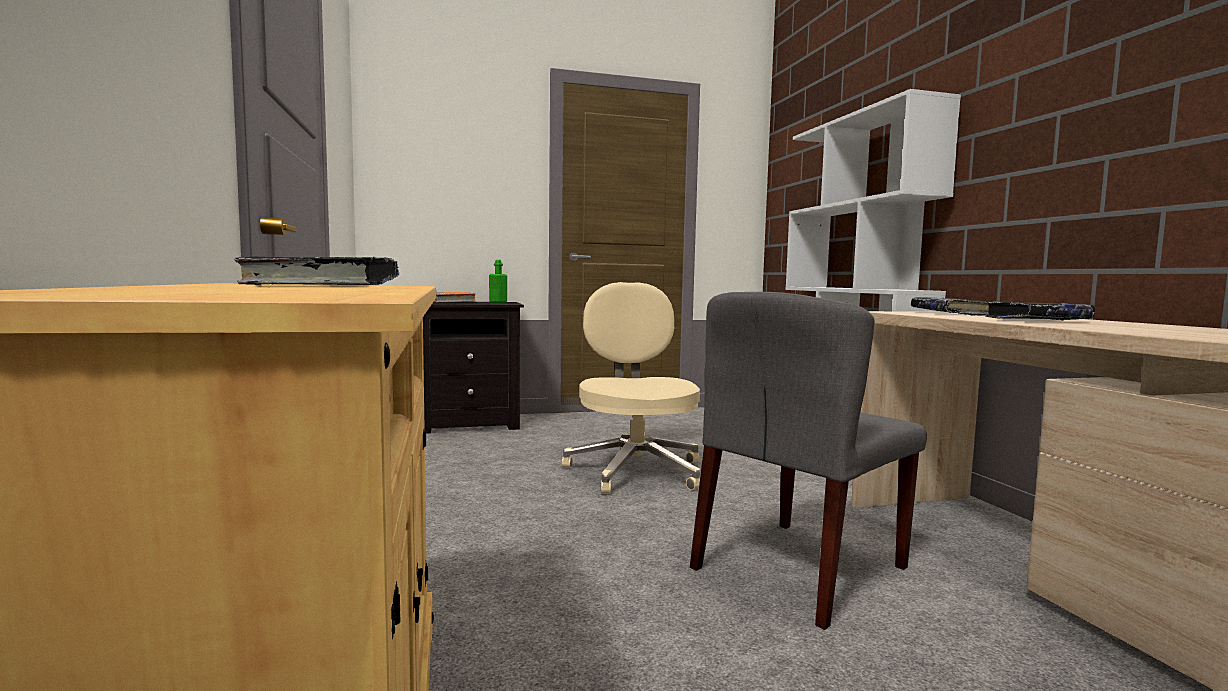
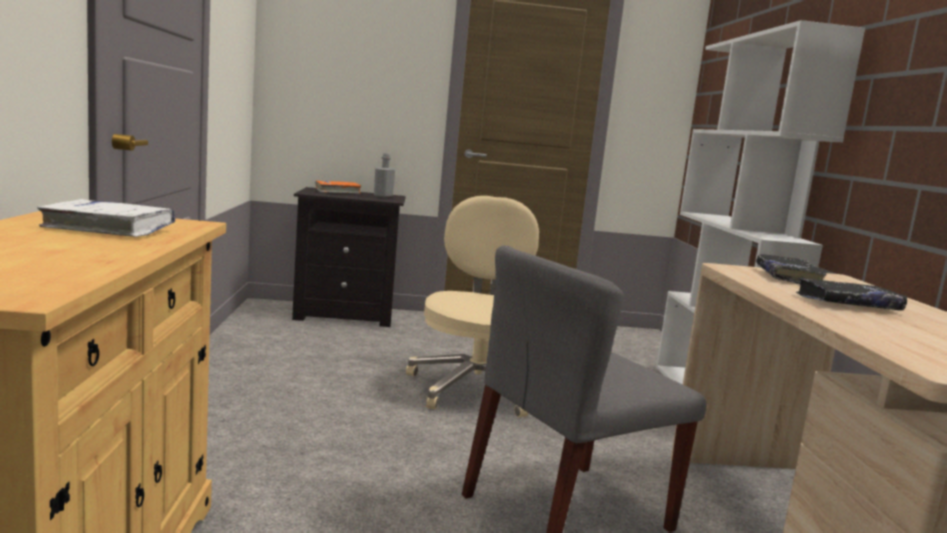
camera: 10 degrees right, 5 degrees up
black book [234,256,399,285] -> white book [37,199,175,237]
green bottle [489,260,507,303] -> grey bottle [374,153,395,198]

